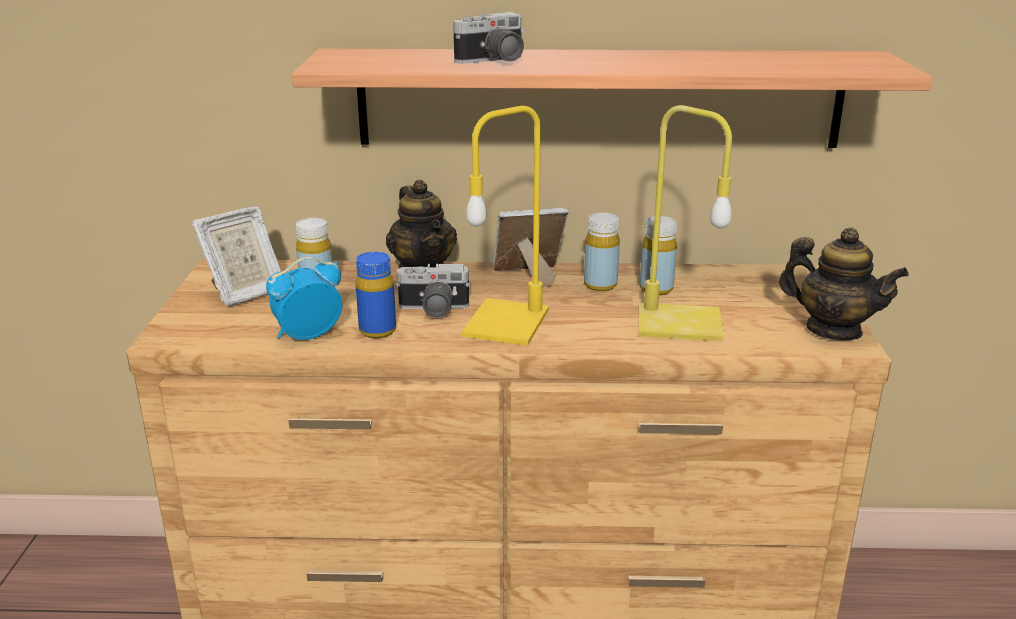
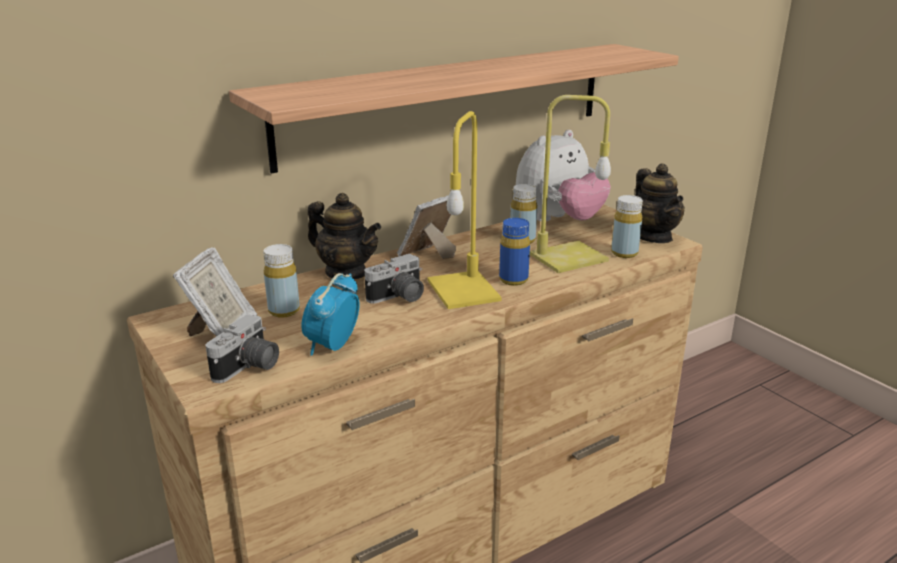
camera: 35 degrees left, 0 degrees up
blue bottle [355,252,396,338] -> blue bottle moved to [499,218,530,286]
camera [453,12,525,64] -> camera moved to [206,314,279,383]
yellow bottle [584,213,620,291] -> yellow bottle moved to [611,195,643,258]
teapot [779,227,909,340] -> teapot turned 75 degrees clockwise [635,163,685,243]
none -> plush toy [516,130,611,221]

